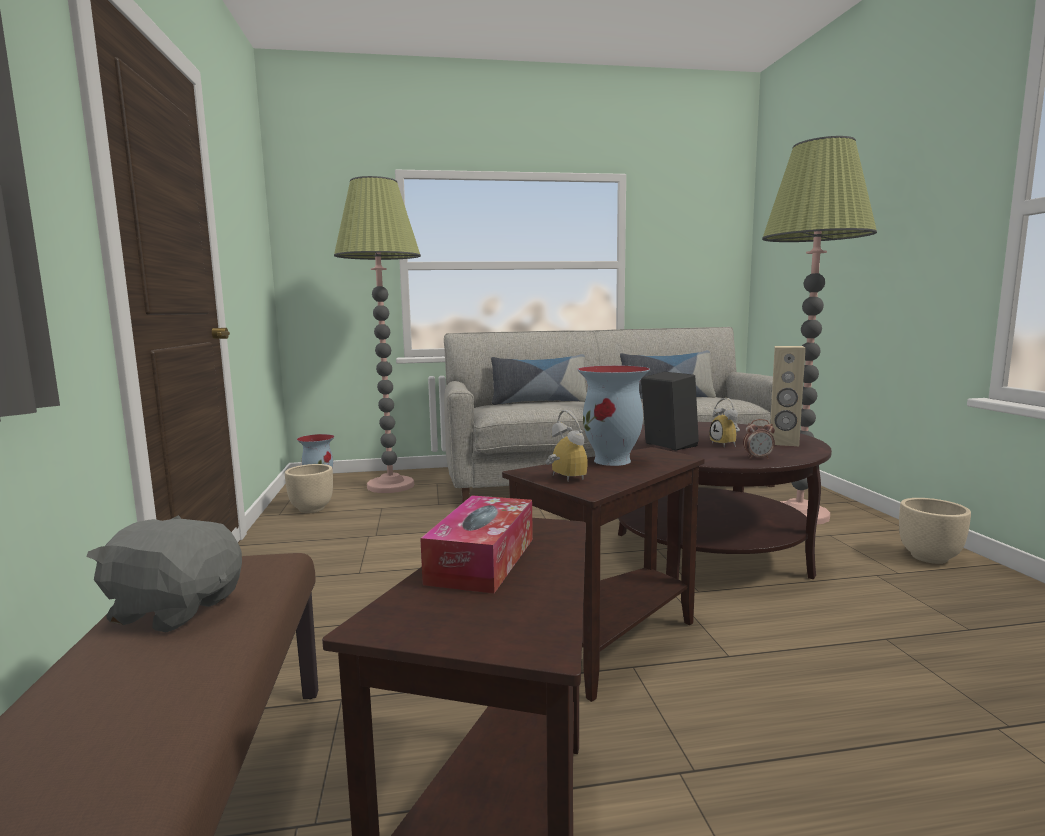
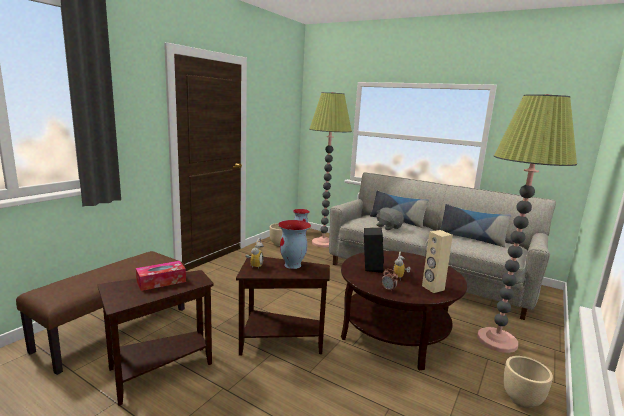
camera: 40 degrees right, 5 degrees up
grey plush toy [86,515,242,632] -> grey plush toy moved to [376,207,404,230]

